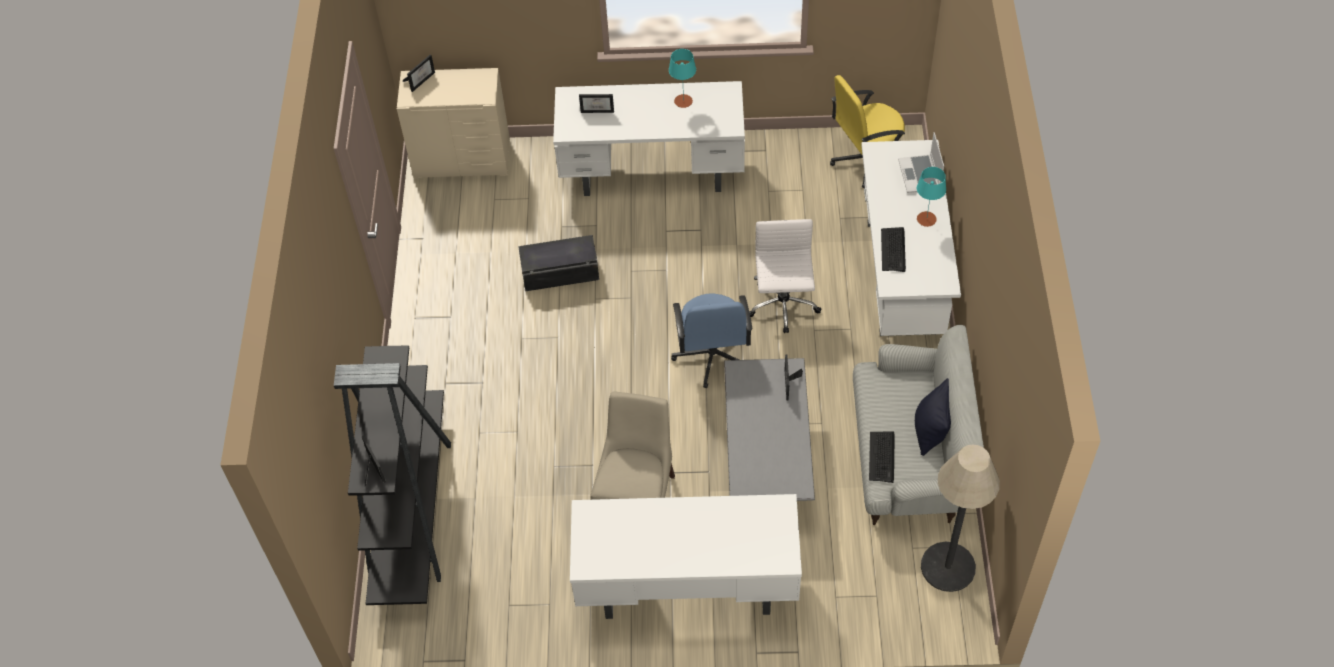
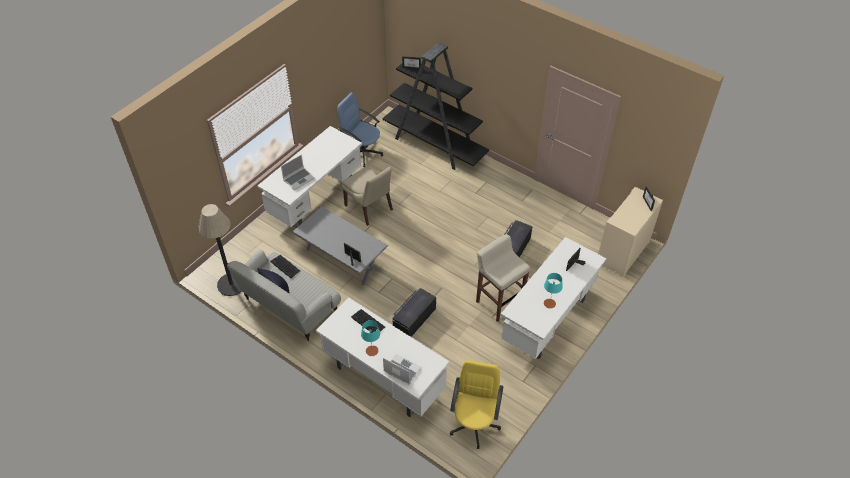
camera: 125 degrees right, 5 degrees down
blue office chair [671,294,753,388] -> blue office chair moved to [337,93,383,167]
white office chair [749,219,821,333] -> black storage box [392,288,436,337]
none -> laptop [281,154,315,190]
none -> beige stool [476,234,530,322]

